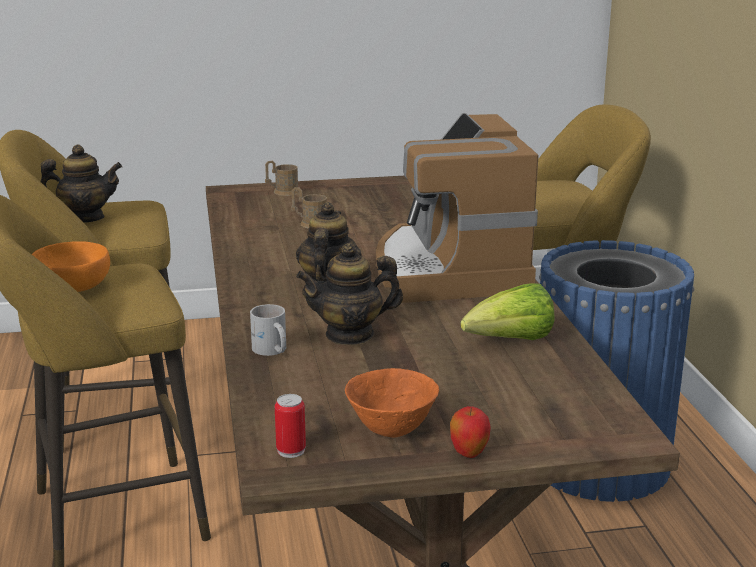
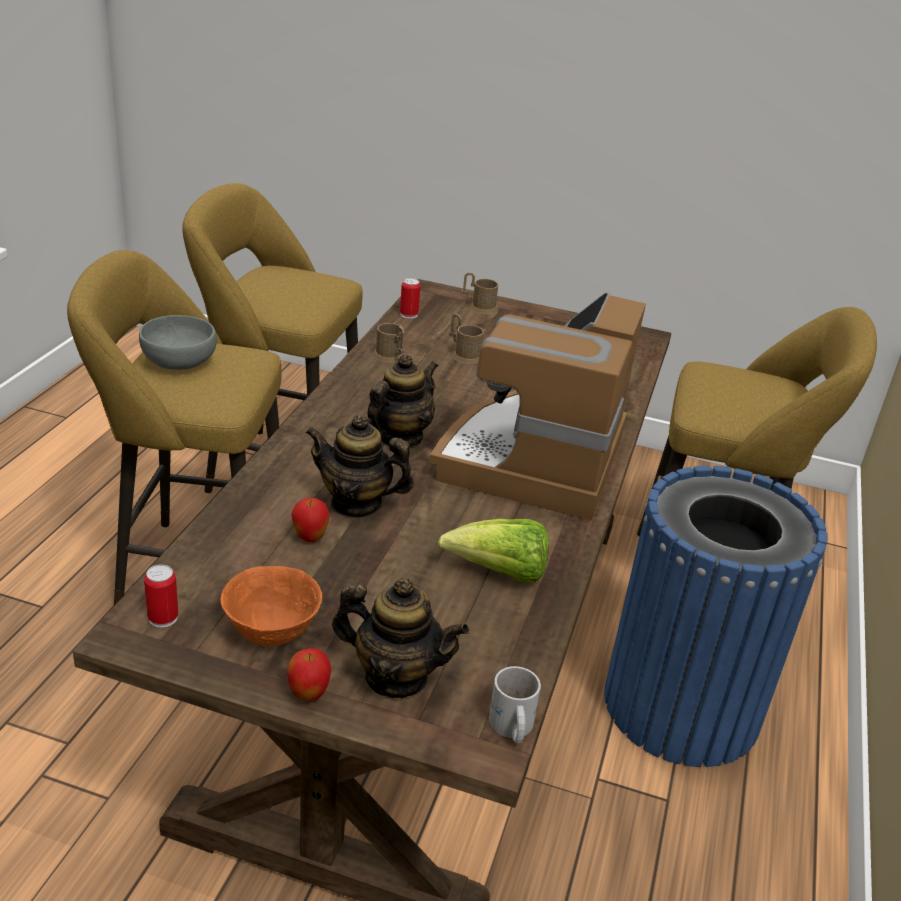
camera: 25 degrees right, 10 degrees up
orange bowl [32,241,110,292] -> grey bowl [139,315,217,370]
teapot [41,144,122,223] -> teapot moved to [332,578,469,698]
white mug [250,304,286,356] -> white mug moved to [489,666,541,743]
none -> apple [291,498,330,542]
none -> brown mug [373,323,405,363]
none -> can [400,278,421,319]

